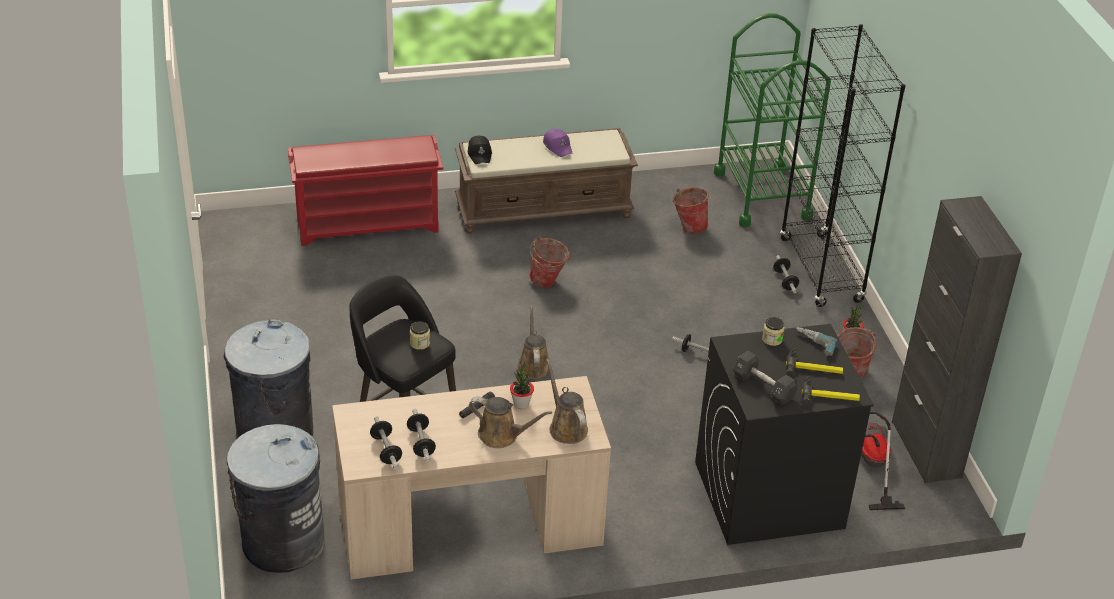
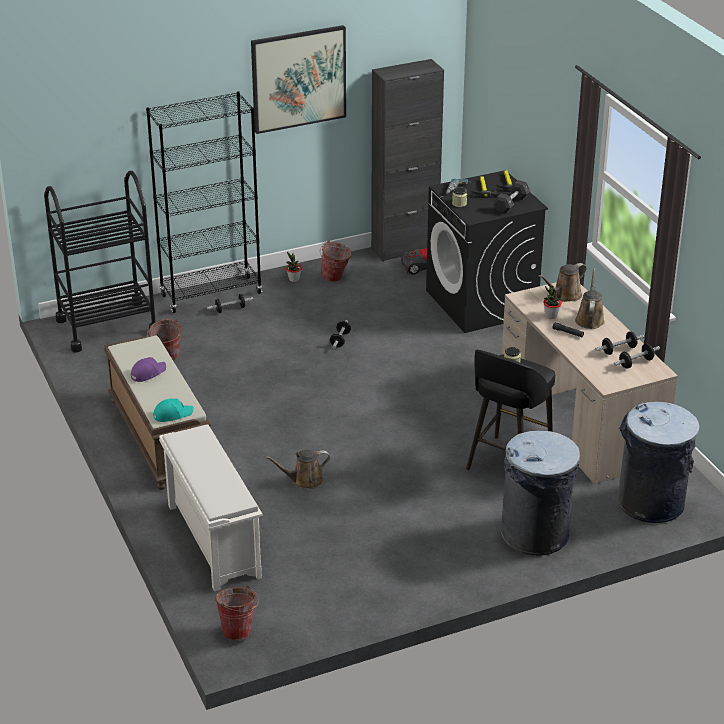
camera: 100 degrees left, 5 degrees down
red shoe rack [288,135,443,246] -> white shoe rack [159,424,263,592]
black cap [468,136,492,164] -> turquoise cap [154,399,194,422]
brown watering can [517,305,549,379] -> brown watering can moved to [265,449,330,489]
bucket [529,237,570,287] -> bucket moved to [215,586,259,640]
green cart [714,13,831,227] -> black cart [44,171,155,353]
none -> picture [251,25,346,134]

